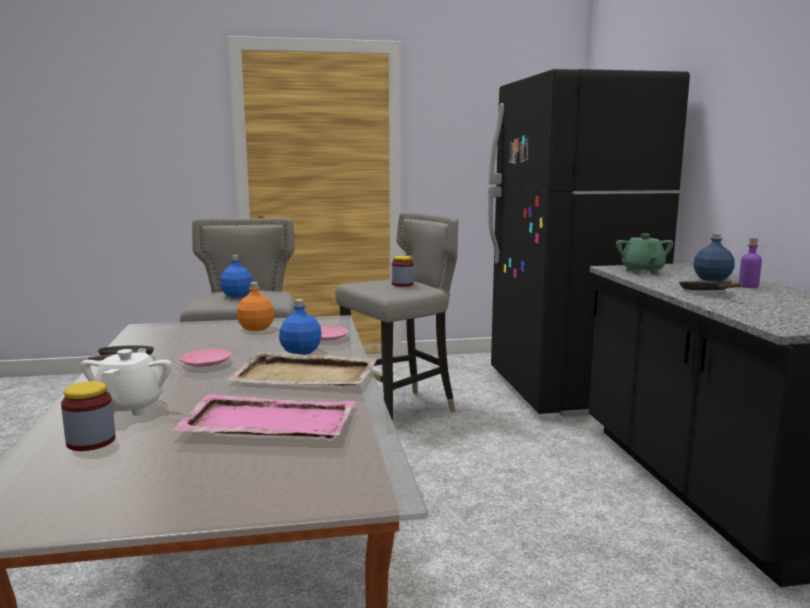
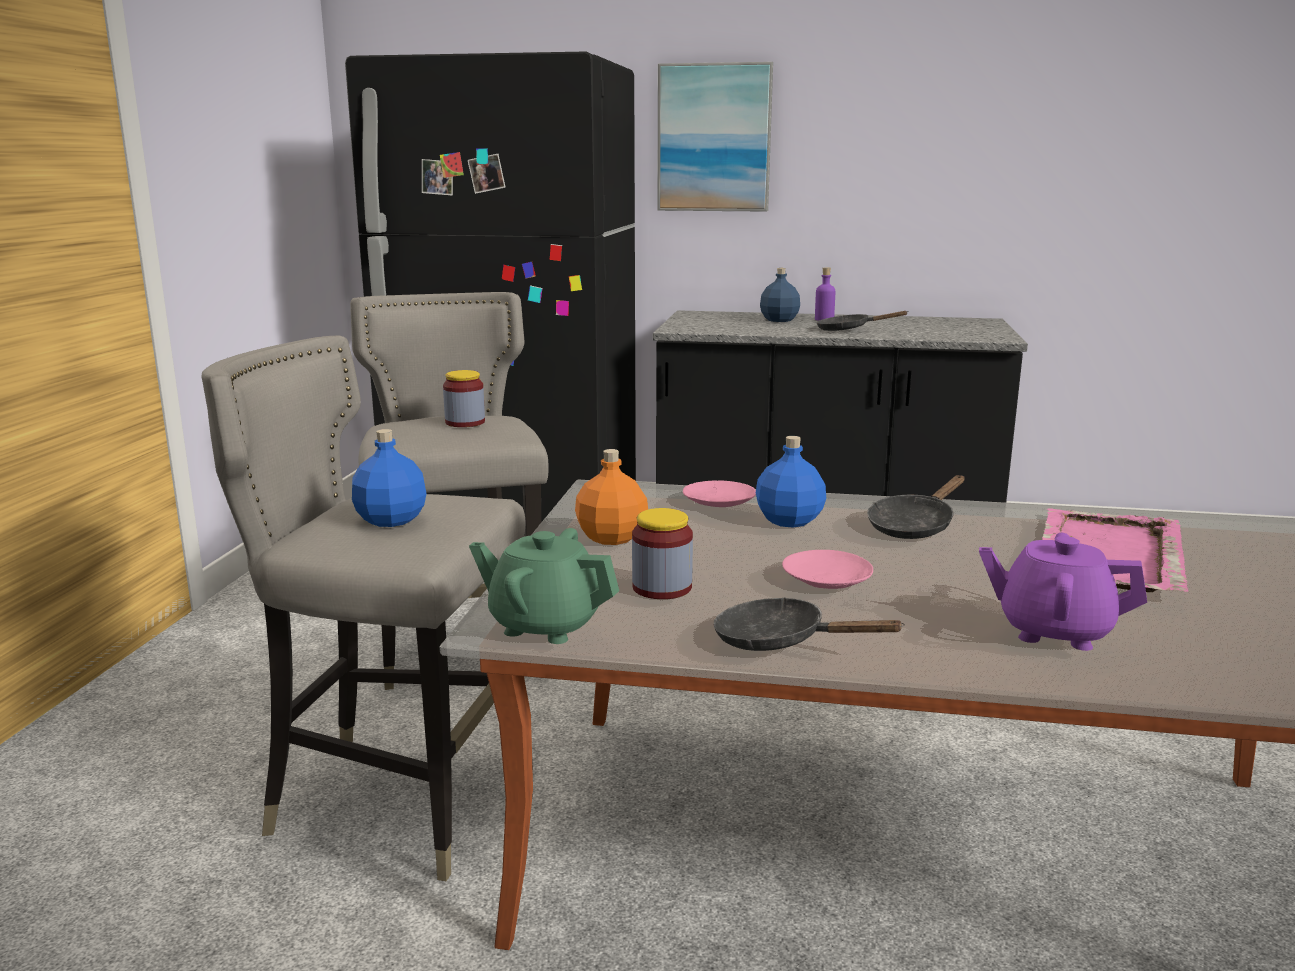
camera: 70 degrees left, 5 degrees up
jar [61,381,115,451] -> jar moved to [632,508,693,599]
white teapot [80,348,172,416] -> purple teapot [979,533,1147,651]
beige tray [226,352,378,386] -> black frying pan [867,475,965,539]
green teapot [616,233,673,274] -> green teapot moved to [469,528,619,644]
none -> picture [657,62,773,212]

